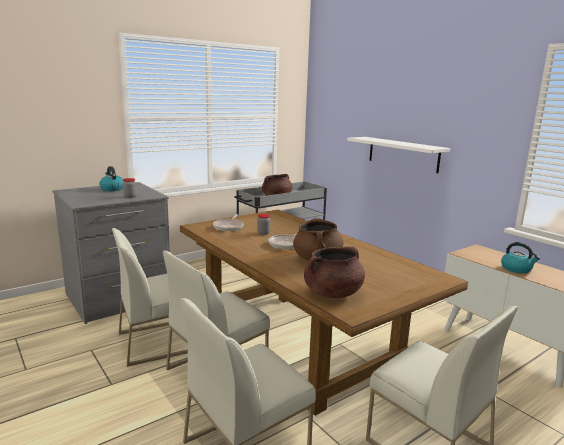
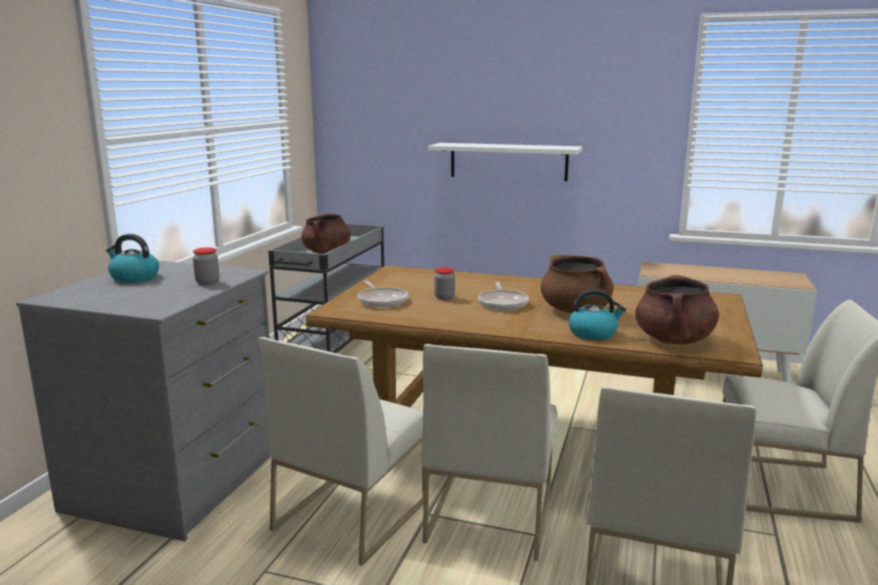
camera: 35 degrees left, 0 degrees up
kettle [501,242,540,273] -> kettle moved to [569,289,626,340]

